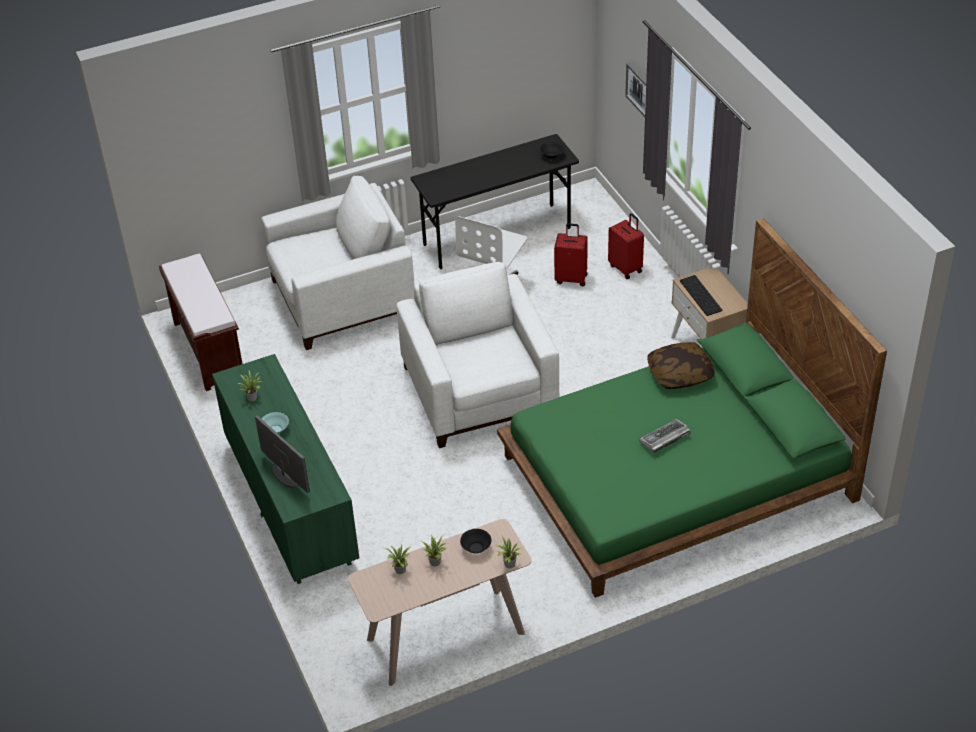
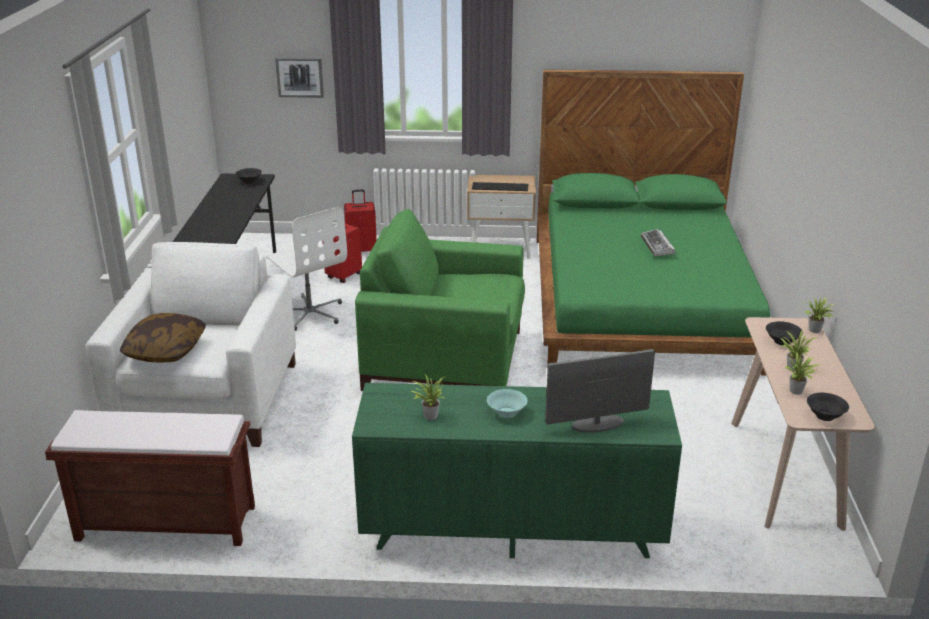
camera: 65 degrees left, 15 degrees down
white armchair [396,262,559,448] -> green armchair [355,209,525,391]
pillow [647,342,715,389] -> pillow moved to [120,313,206,363]
none -> black bowl [807,393,849,421]

